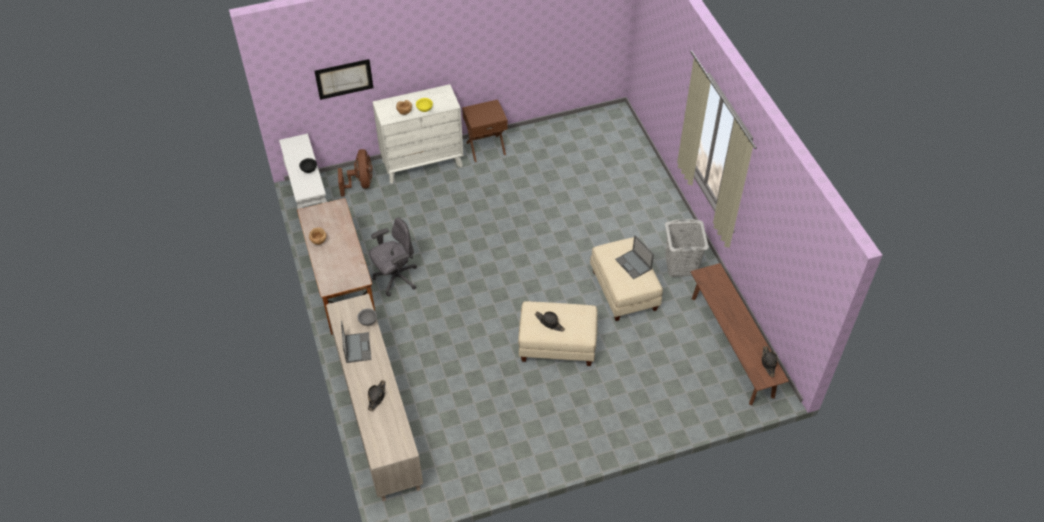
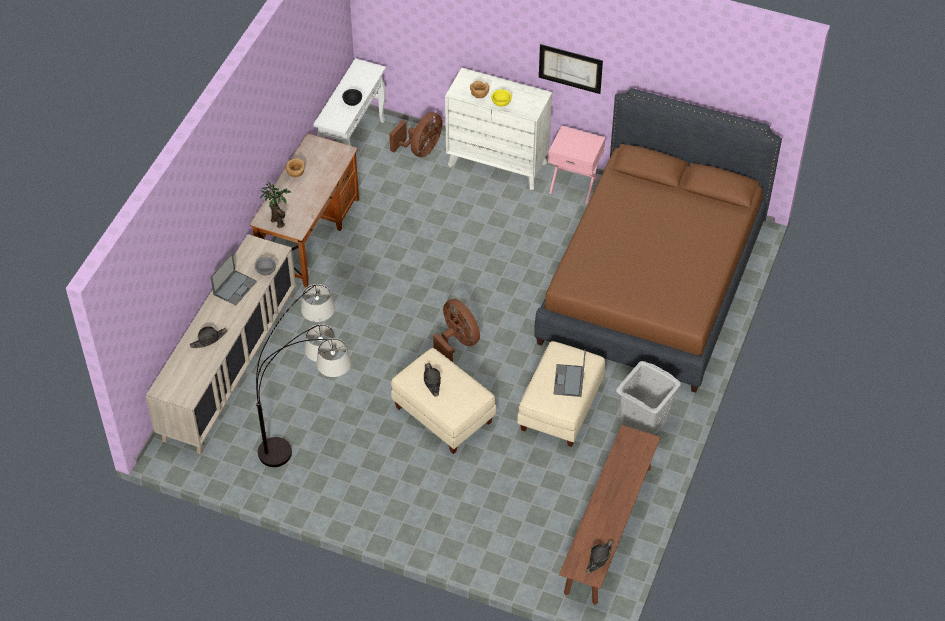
camera: 40 degrees right, 0 degrees up
picture [314,59,373,100] -> picture moved to [539,44,603,94]
grey office chair [369,218,417,297] -> none
brown nightstand [462,99,508,162] -> pink nightstand [548,126,605,204]
none -> floor lamp [256,284,351,467]
none -> potted plant [260,181,291,228]
none -> brown fan [433,299,480,362]
none -> brown bed [534,88,782,393]

